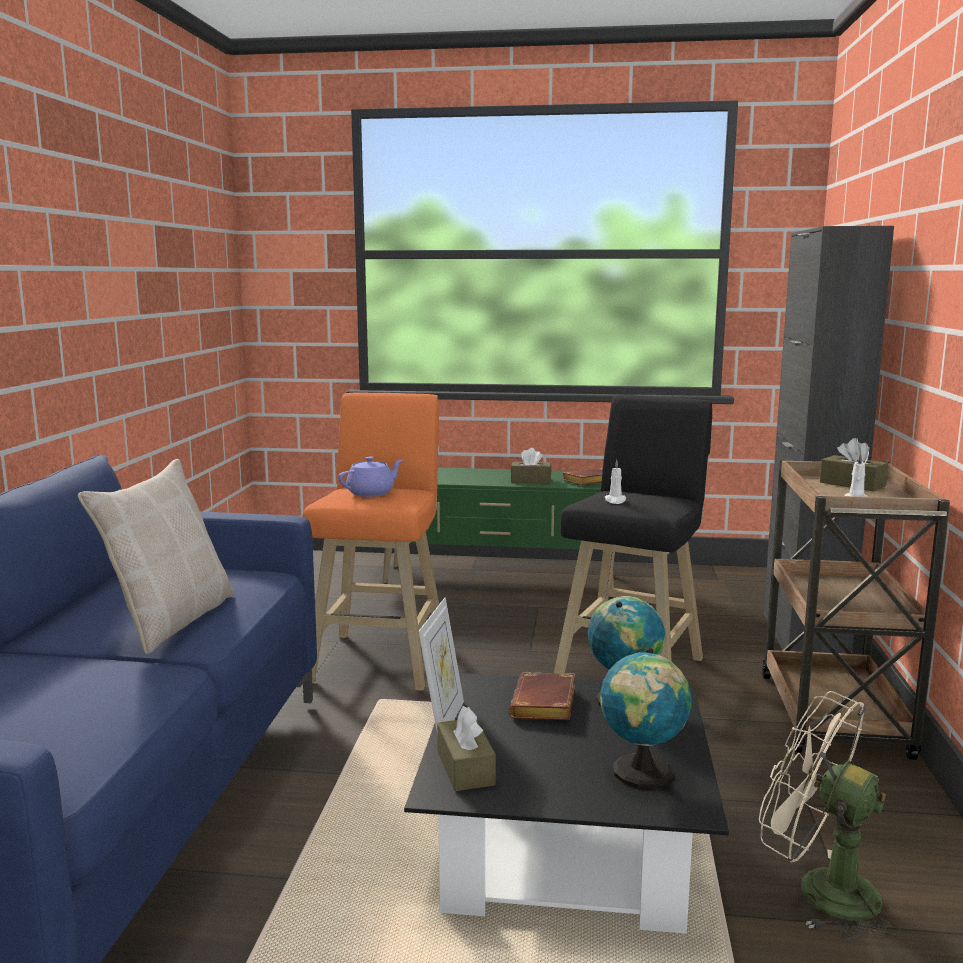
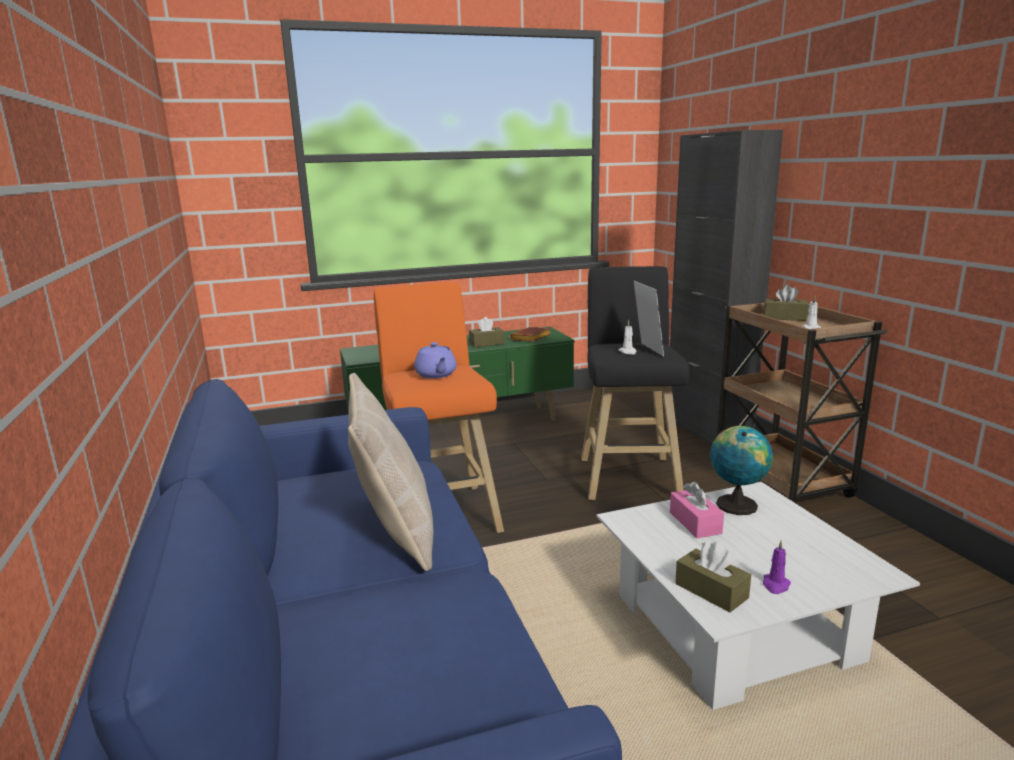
camera: 25 degrees left, 5 degrees up
purple teapot [338,457,403,497] -> purple teapot turned 135 degrees clockwise [414,342,457,379]
black coffee table [404,673,729,934] -> white coffee table [597,482,920,710]
picture frame [418,597,464,730] -> picture frame moved to [634,281,664,357]
brown book [509,672,576,720] -> pink tissue box [670,481,724,538]
globe [600,648,692,788] -> none
beige fan [759,691,901,940] -> none
none -> purple candle [763,540,791,594]

